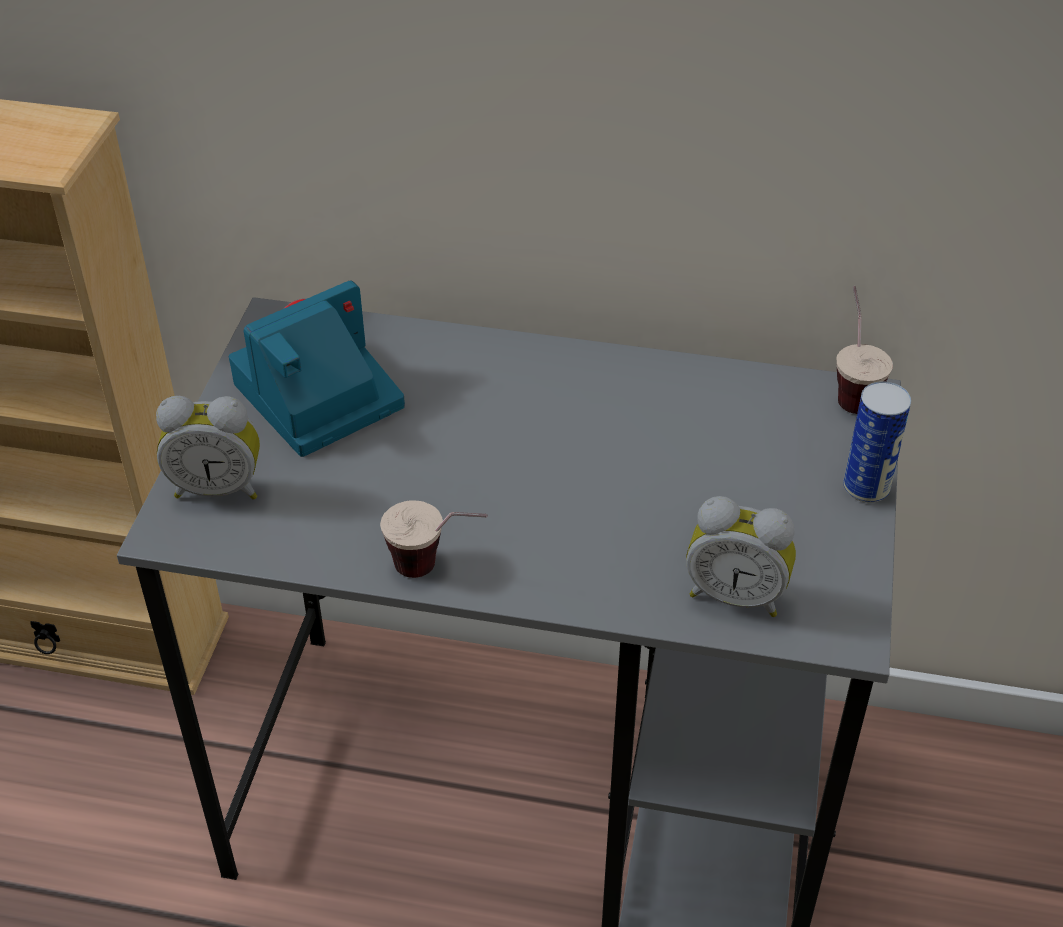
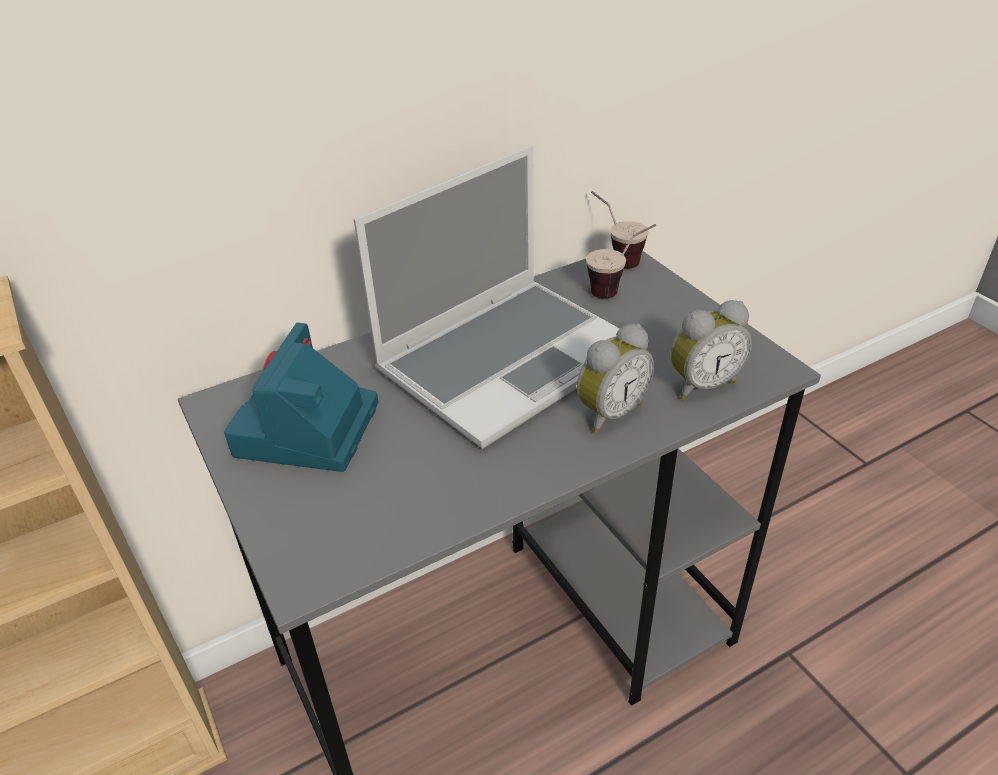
camera: 40 degrees left, 5 degrees down
alarm clock [156,396,260,500] -> alarm clock moved to [577,324,654,433]
cup [380,500,488,578] -> cup moved to [586,224,656,299]
can [843,381,911,503] -> none
none -> laptop [354,145,620,449]

